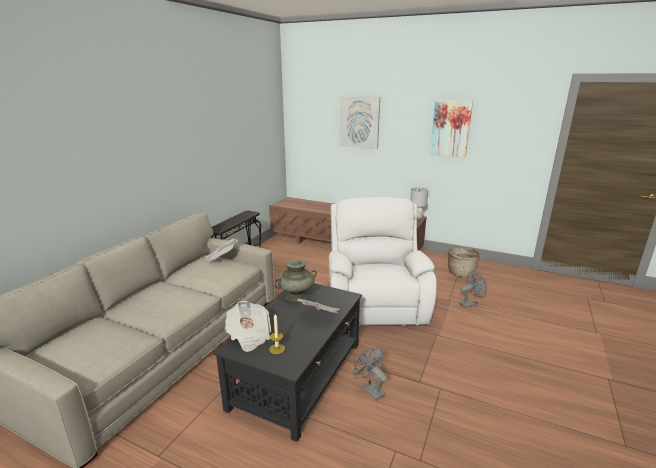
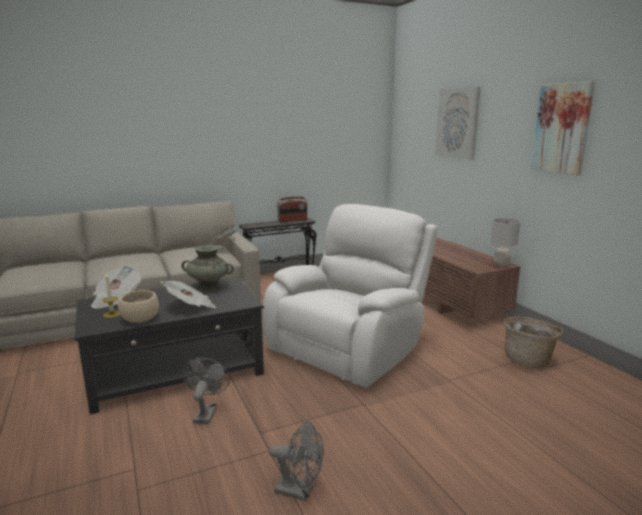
camera: 40 degrees right, 5 degrees down
grey fan [459,271,487,308] -> grey fan moved to [269,422,324,501]
none -> beige bowl [118,290,159,323]
none -> radio [277,197,308,222]

